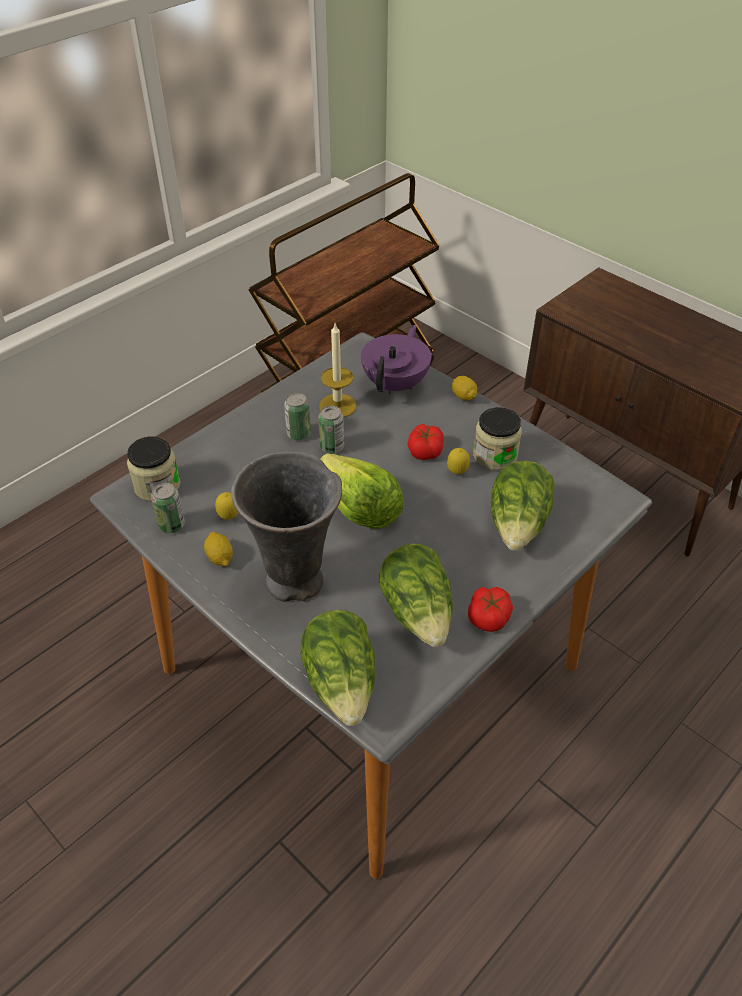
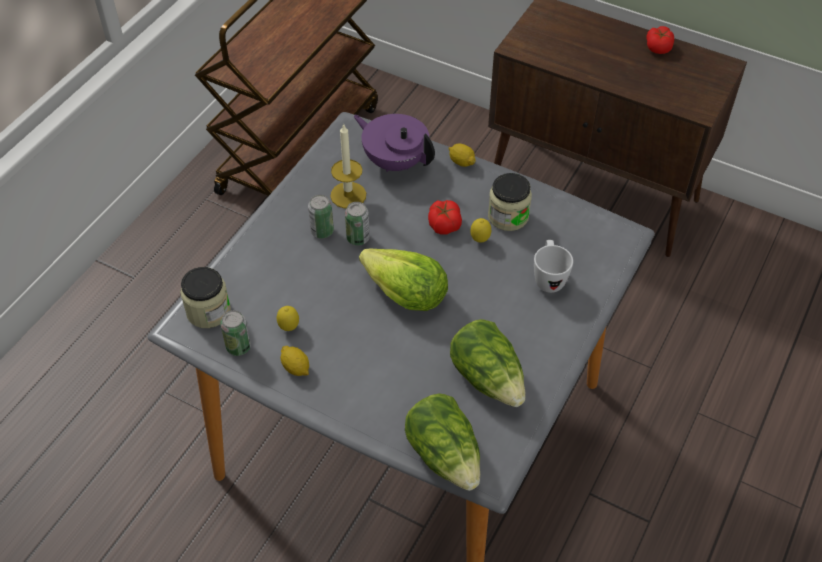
camera: 15 degrees left, 5 degrees up
grey vase [231,451,342,602] -> none
purple teapot [361,325,431,394] -> purple teapot turned 60 degrees counterclockwise [353,114,435,172]
tomato [468,587,513,632] -> tomato moved to [646,26,674,54]
lettuce [491,460,555,551] -> white mug [534,240,573,293]

